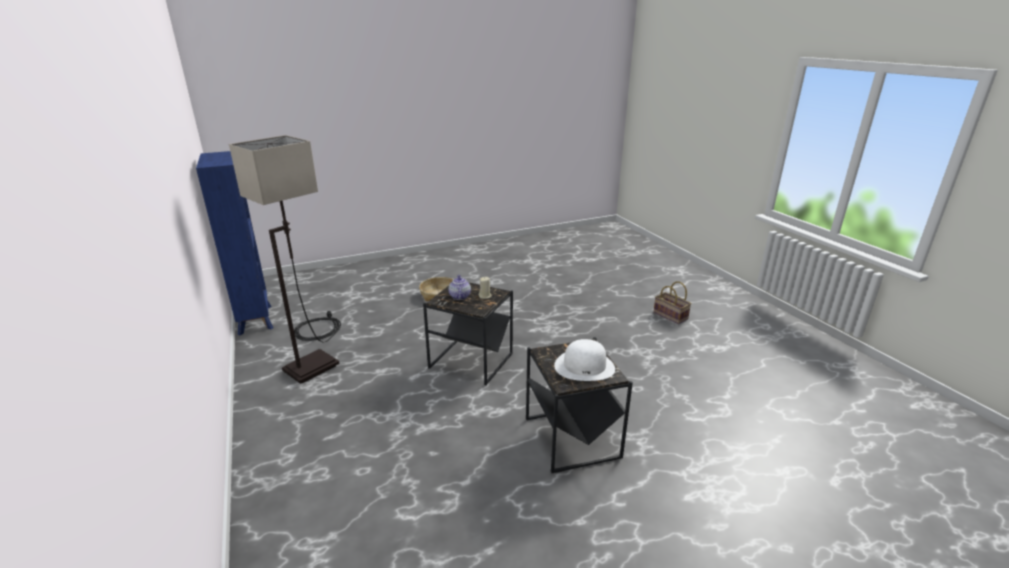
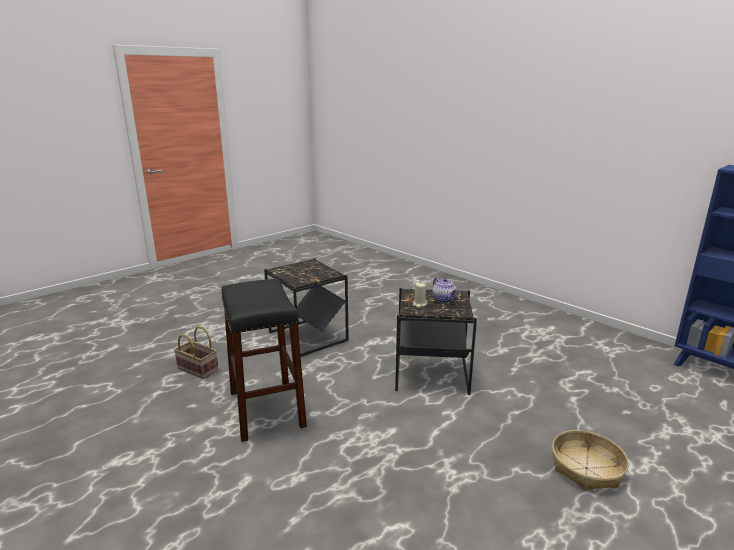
camera: 160 degrees right, 5 degrees down
floor lamp [229,135,341,384] -> none
white hat [554,339,615,381] -> none
basket [653,281,692,324] -> basket moved to [174,326,219,379]
none -> black stool [222,279,307,442]

